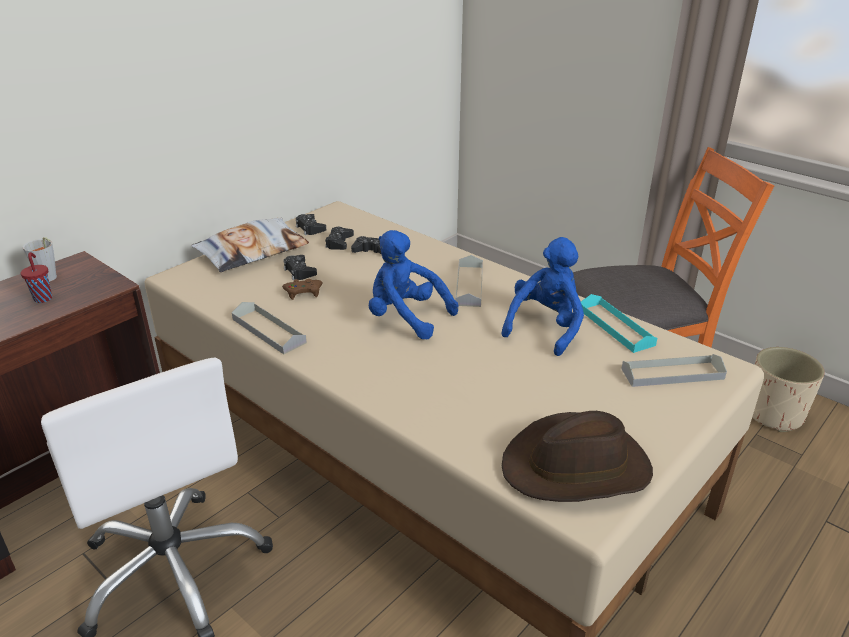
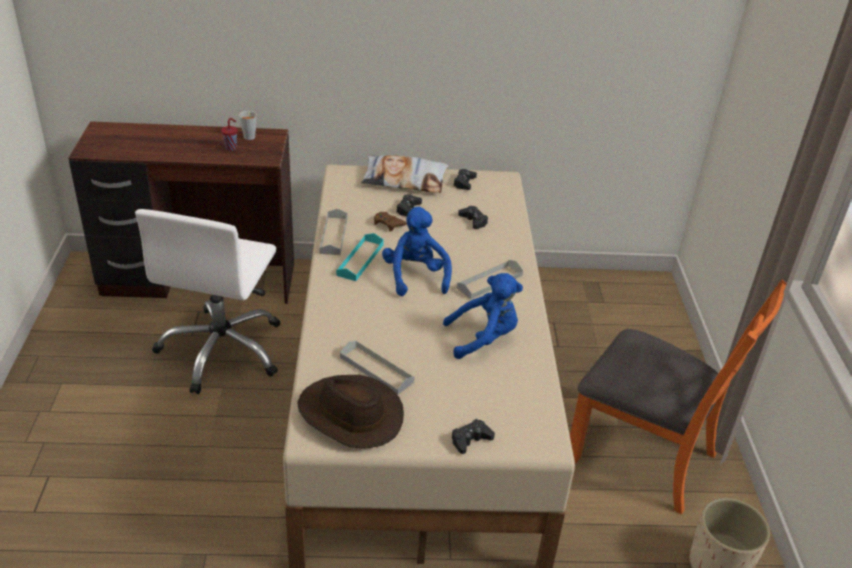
camera: 45 degrees right, 5 degrees up
black game controller [325,227,354,250] -> black game controller moved to [452,419,495,454]
turquoise tray [581,294,657,353] -> turquoise tray moved to [336,233,384,281]
grey tray [621,354,727,387] -> grey tray moved to [340,340,415,395]

